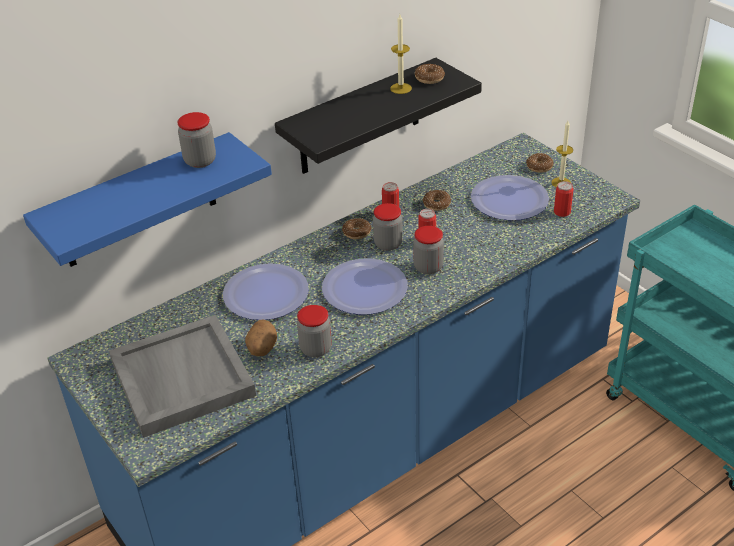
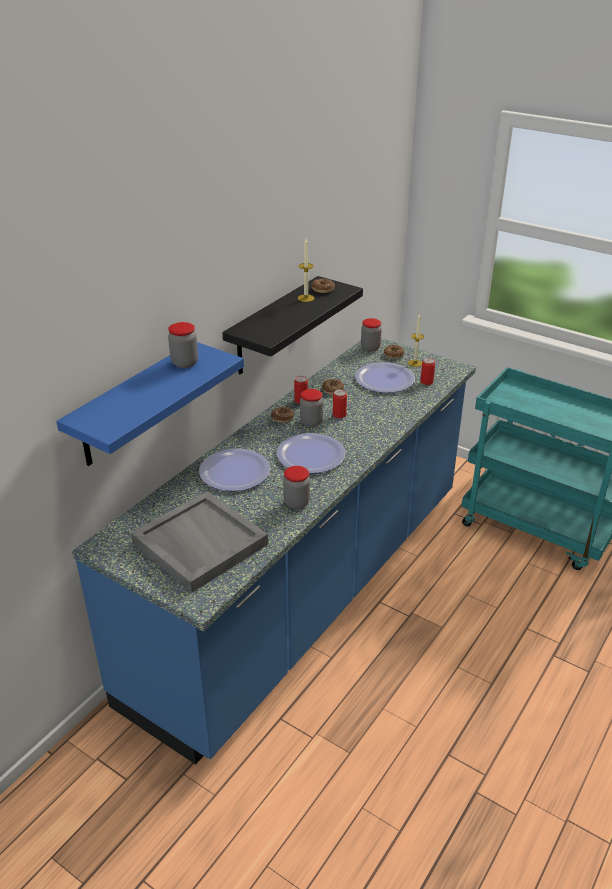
camera: 20 degrees left, 5 degrees down
potato [245,320,277,356] -> none
jar [413,226,444,274] -> jar moved to [361,318,382,351]

